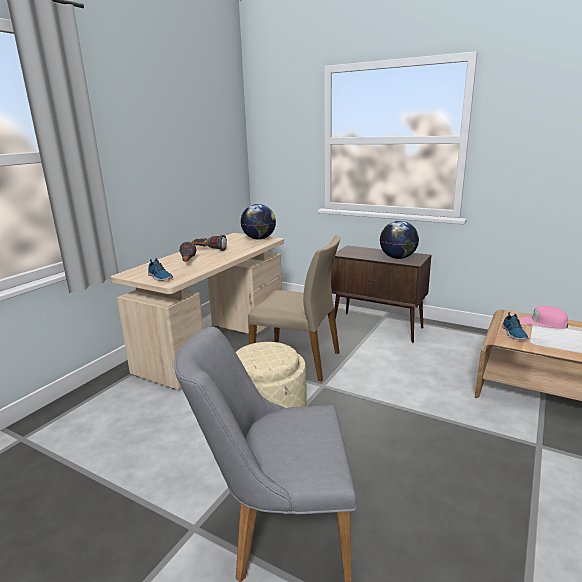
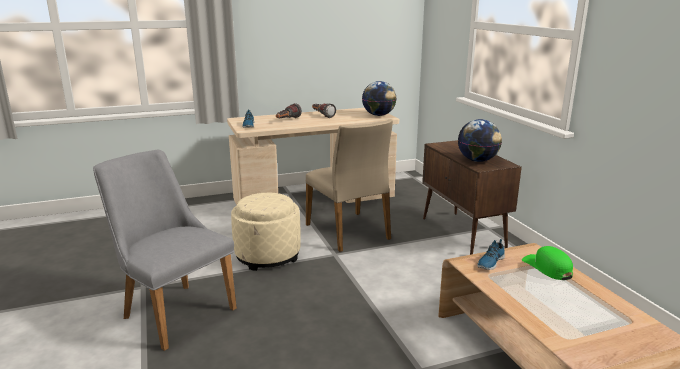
camera: 40 degrees right, 0 degrees up
pink cap [520,306,568,329] -> green cap [522,246,573,280]

